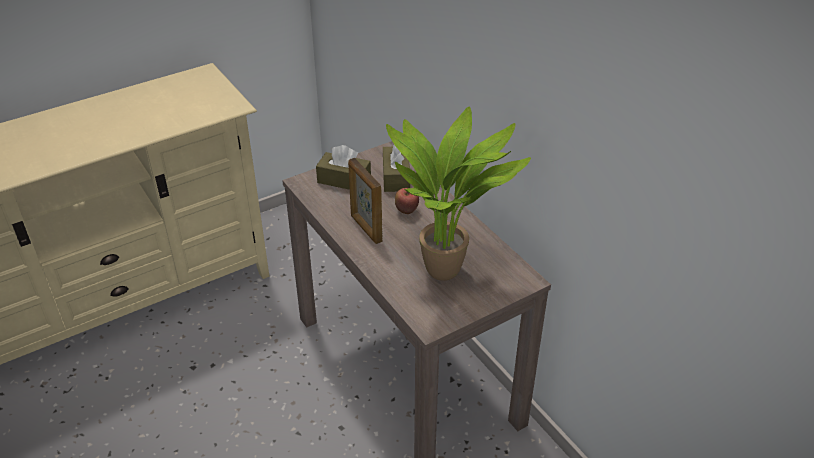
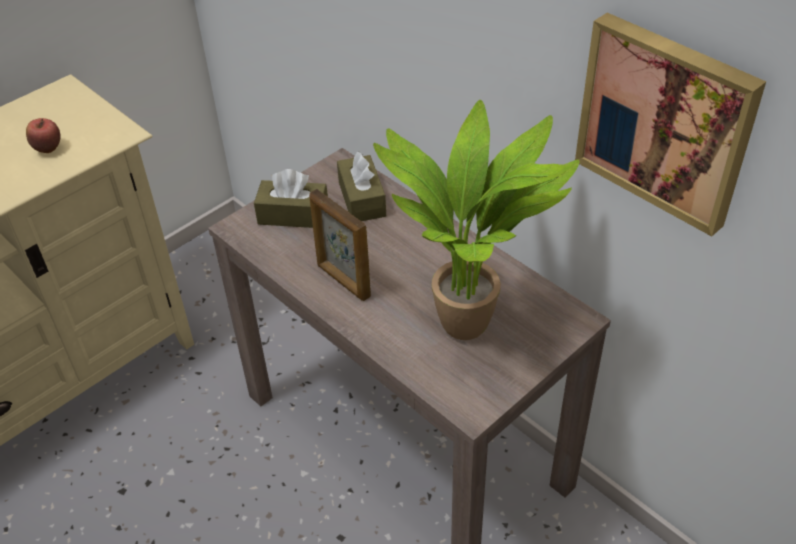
camera: 10 degrees left, 5 degrees up
apple [395,188,419,214] -> apple moved to [26,118,61,153]
none -> picture [575,13,766,236]

